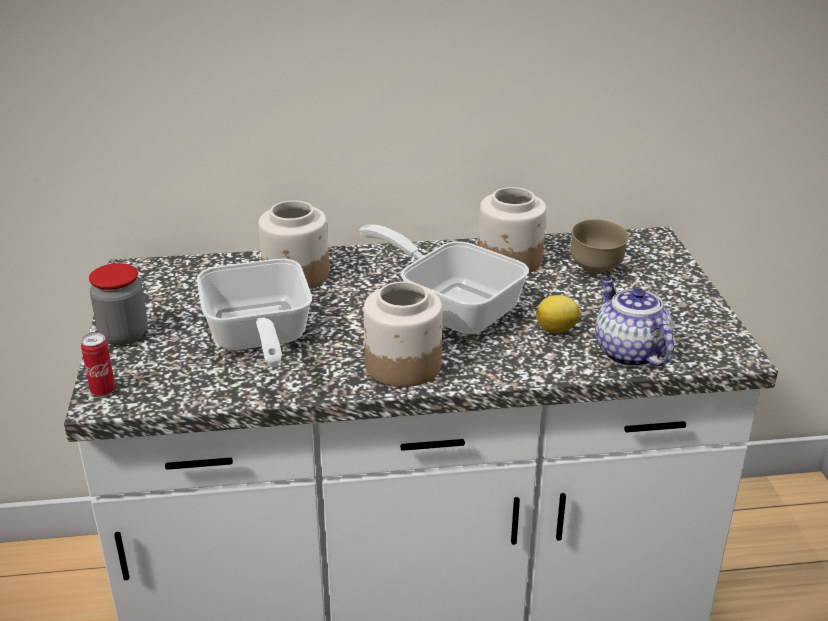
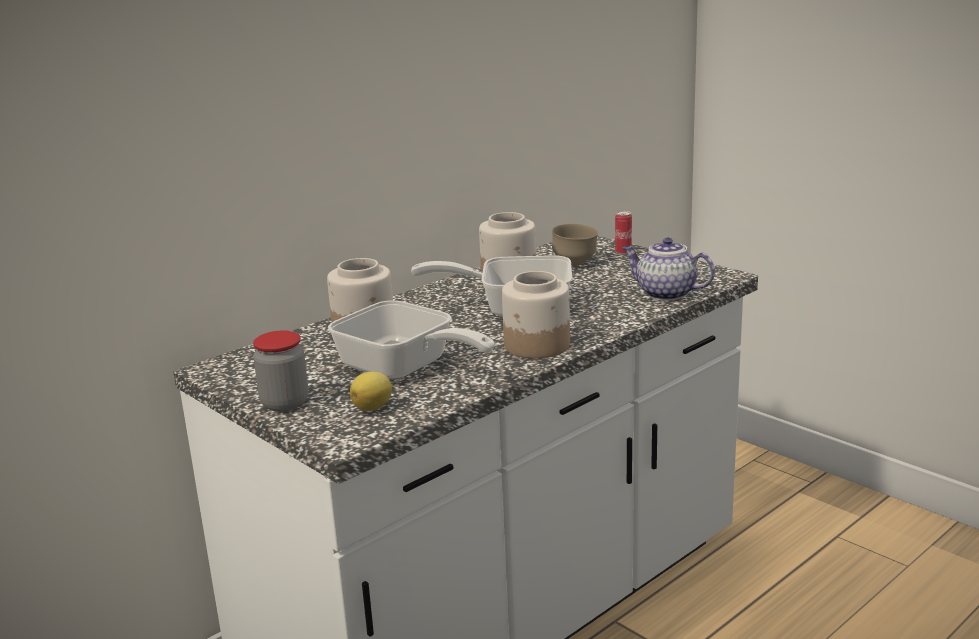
camera: 35 degrees left, 10 degrees down
can [81,333,115,396] -> can moved to [615,211,632,255]
lemon [536,295,581,333] -> lemon moved to [350,371,392,411]

